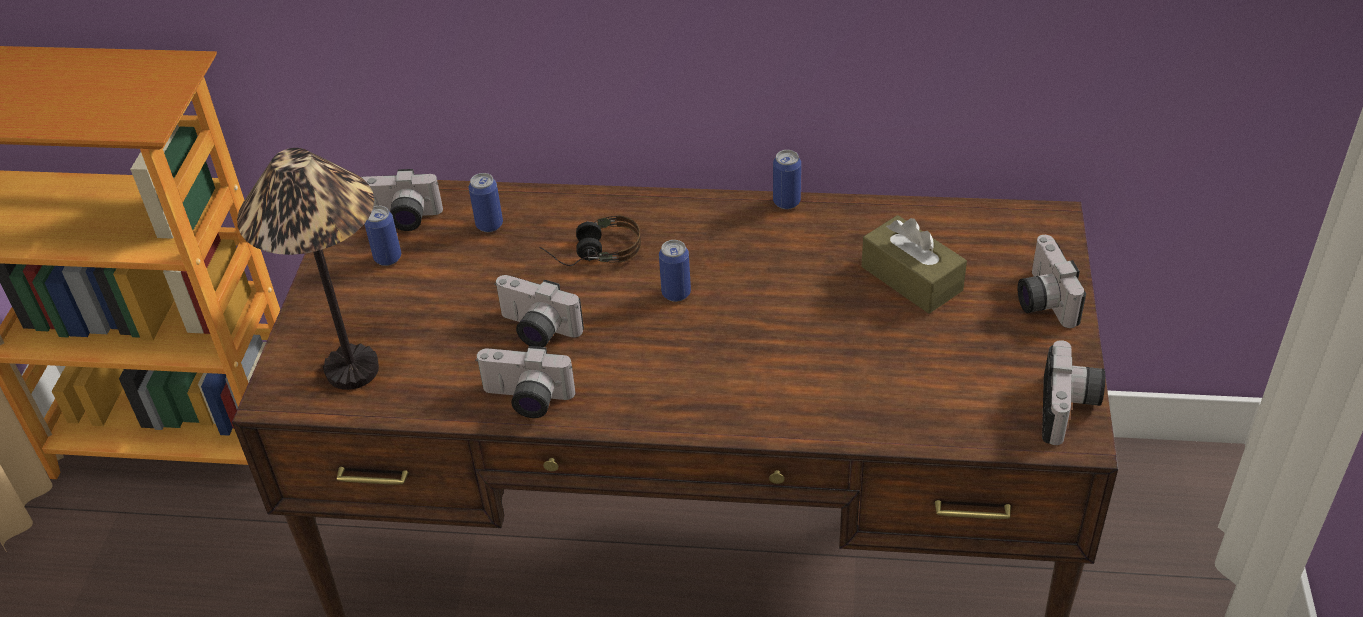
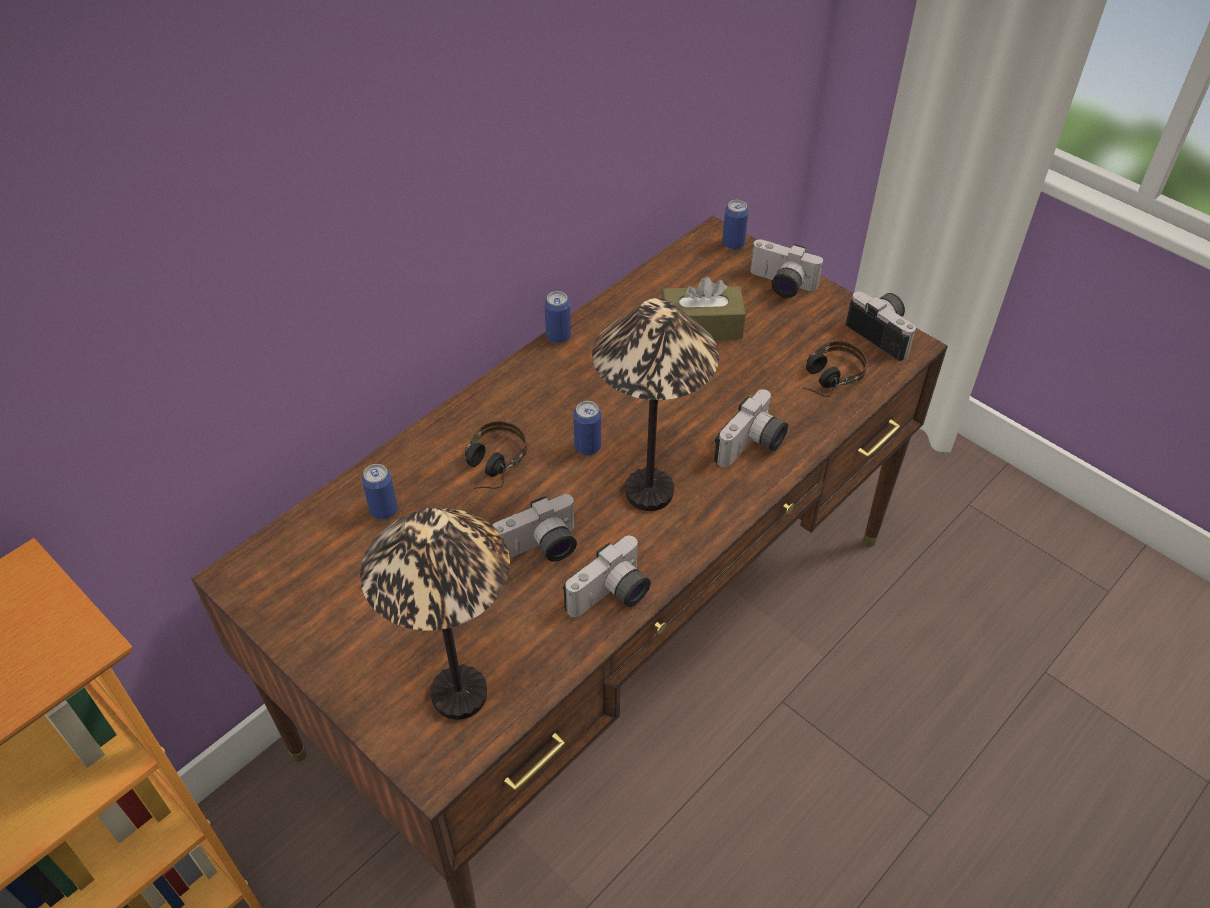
camera: 55 degrees left, 5 degrees up
camera [361,169,443,231] -> camera moved to [714,389,788,467]
can [364,206,401,266] -> can moved to [722,200,749,250]
none -> table lamp [592,298,719,511]
none -> headphones [803,341,867,397]

